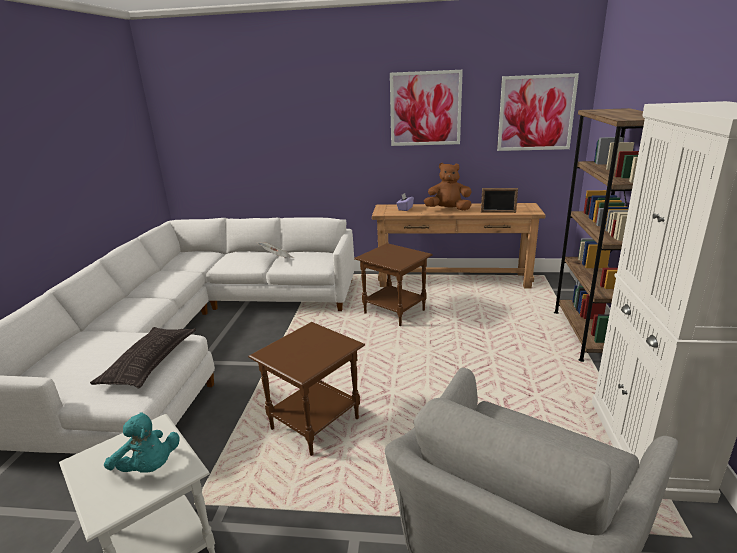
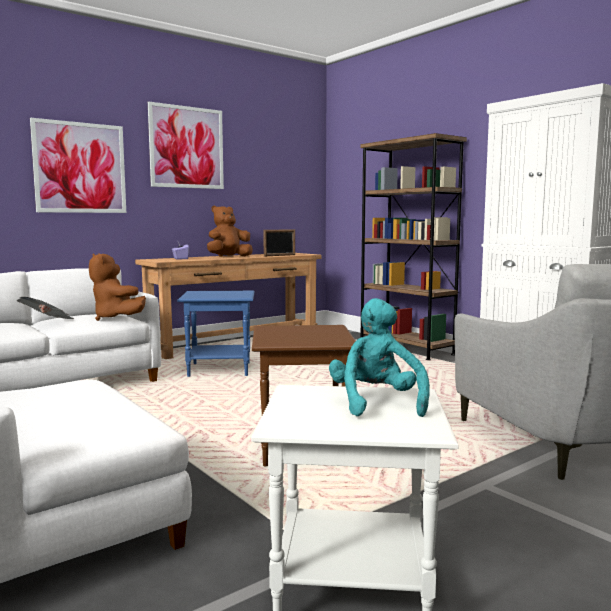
camera: 45 degrees left, 15 degrees down
pillow [90,327,196,389] -> none
turquoise plush toy [104,412,180,473] -> turquoise plush toy turned 90 degrees counterclockwise [329,298,430,417]
brown side table [354,243,433,326] -> blue side table [177,290,255,377]
picture [497,73,579,151] -> picture moved to [30,118,126,213]
none -> brown plush toy [89,253,146,321]

